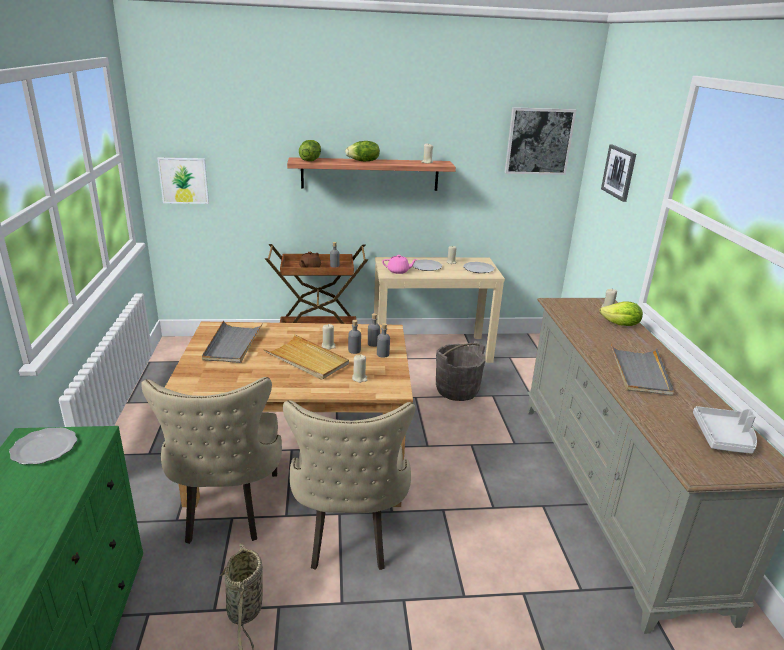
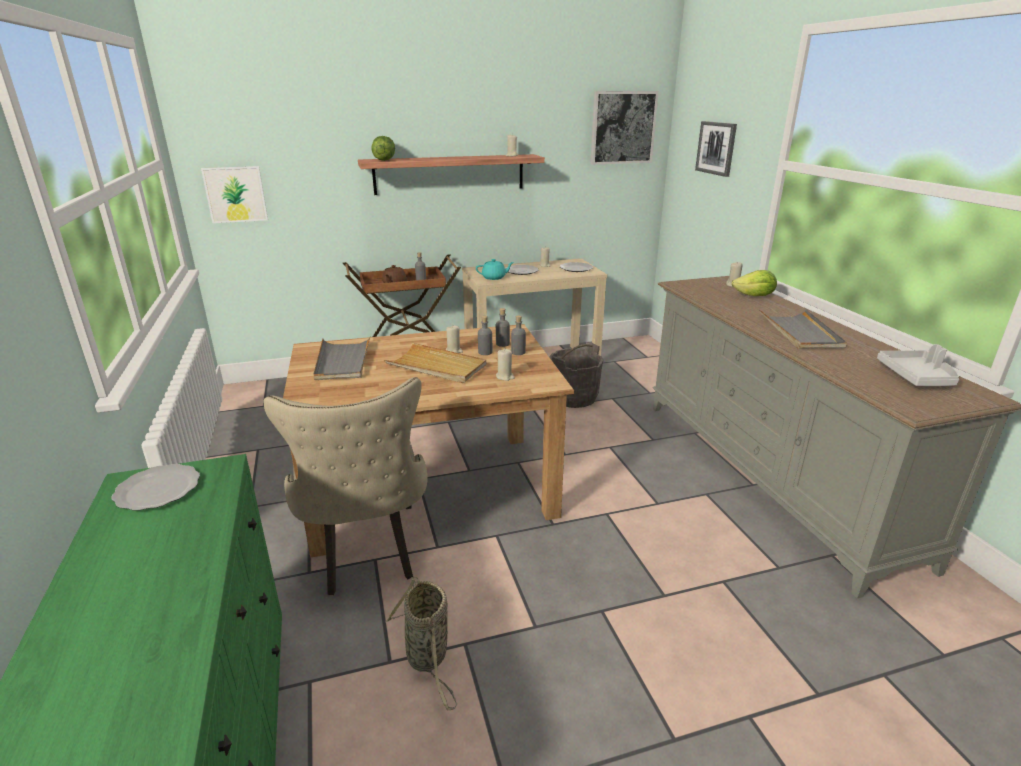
camera: 10 degrees left, 0 degrees up
beige chair [283,400,416,570] -> none
lettuce [345,141,380,161] -> none
pink teapot [382,255,418,274] -> turquoise teapot [476,259,514,280]

